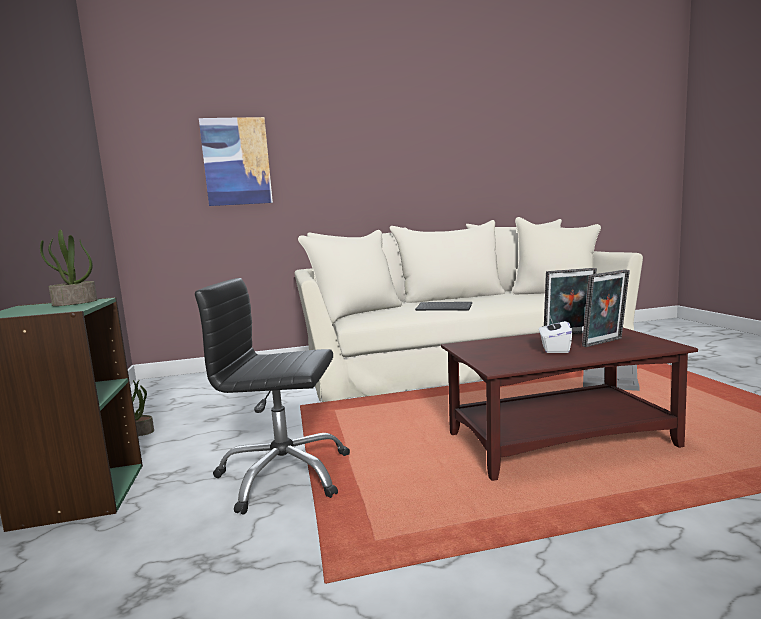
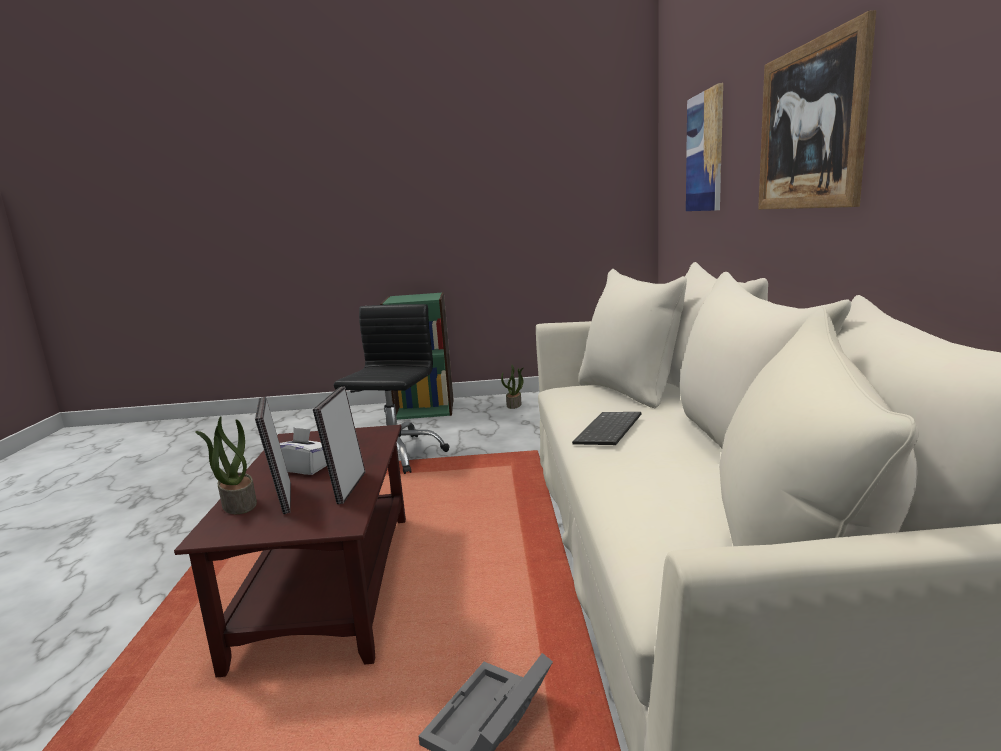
camera: 100 degrees right, 5 degrees up
potted plant [40,229,97,306] -> potted plant moved to [195,416,257,514]
none -> picture [758,10,876,210]

